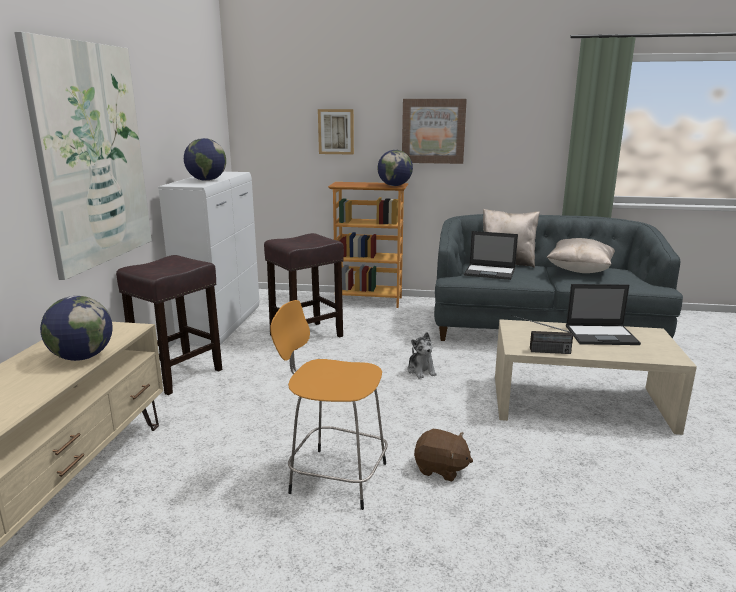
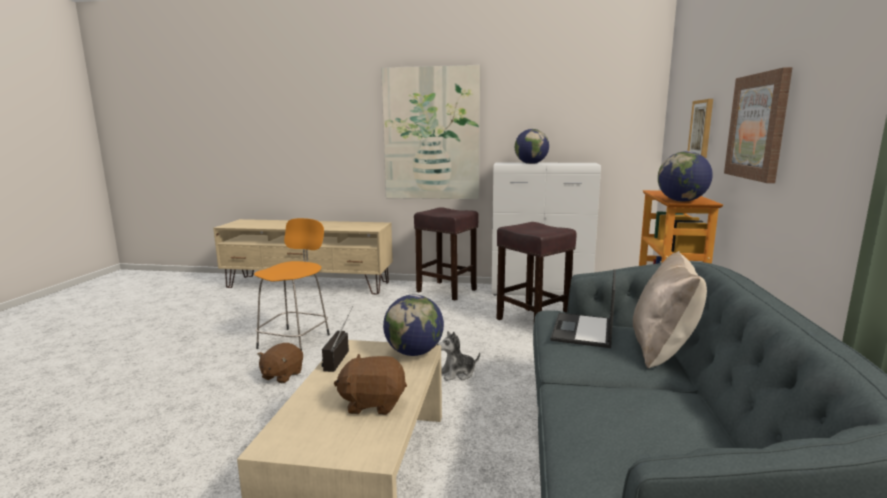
camera: 90 degrees right, 5 degrees down
globe [40,296,112,361] -> globe moved to [383,294,444,356]
beige pillow [546,238,615,273] -> none
laptop [566,284,641,345] -> brown plush toy [334,354,407,415]

